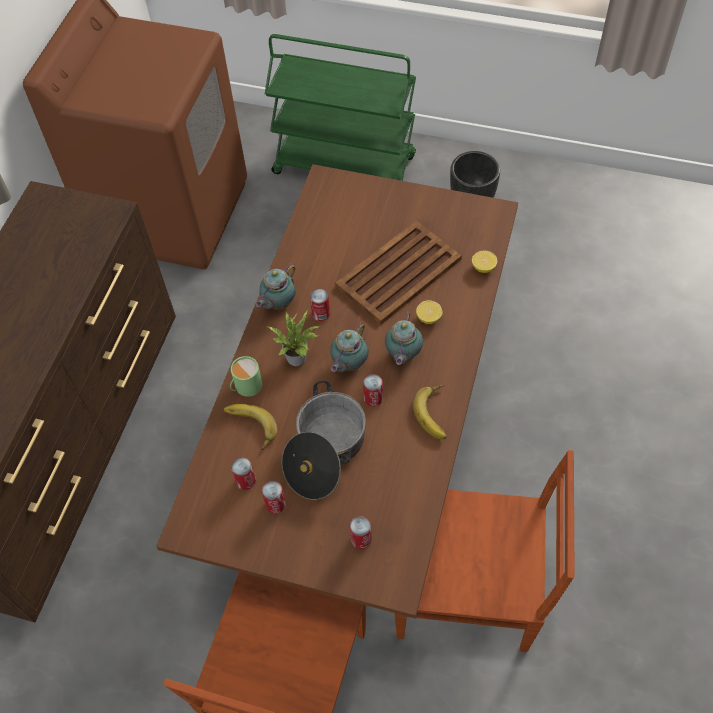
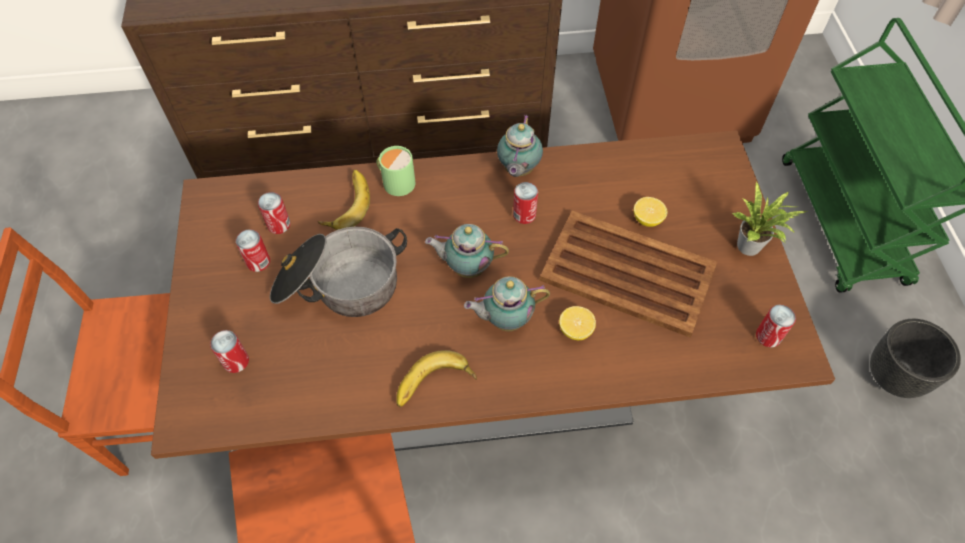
camera: 65 degrees right, 0 degrees up
teapot [256,263,296,310] -> teapot turned 90 degrees counterclockwise [497,115,543,177]
potted plant [268,311,320,366] -> potted plant moved to [732,180,807,256]
can [363,374,383,407] -> can moved to [756,305,796,347]
lemon [472,251,497,273] -> lemon moved to [634,197,668,227]

